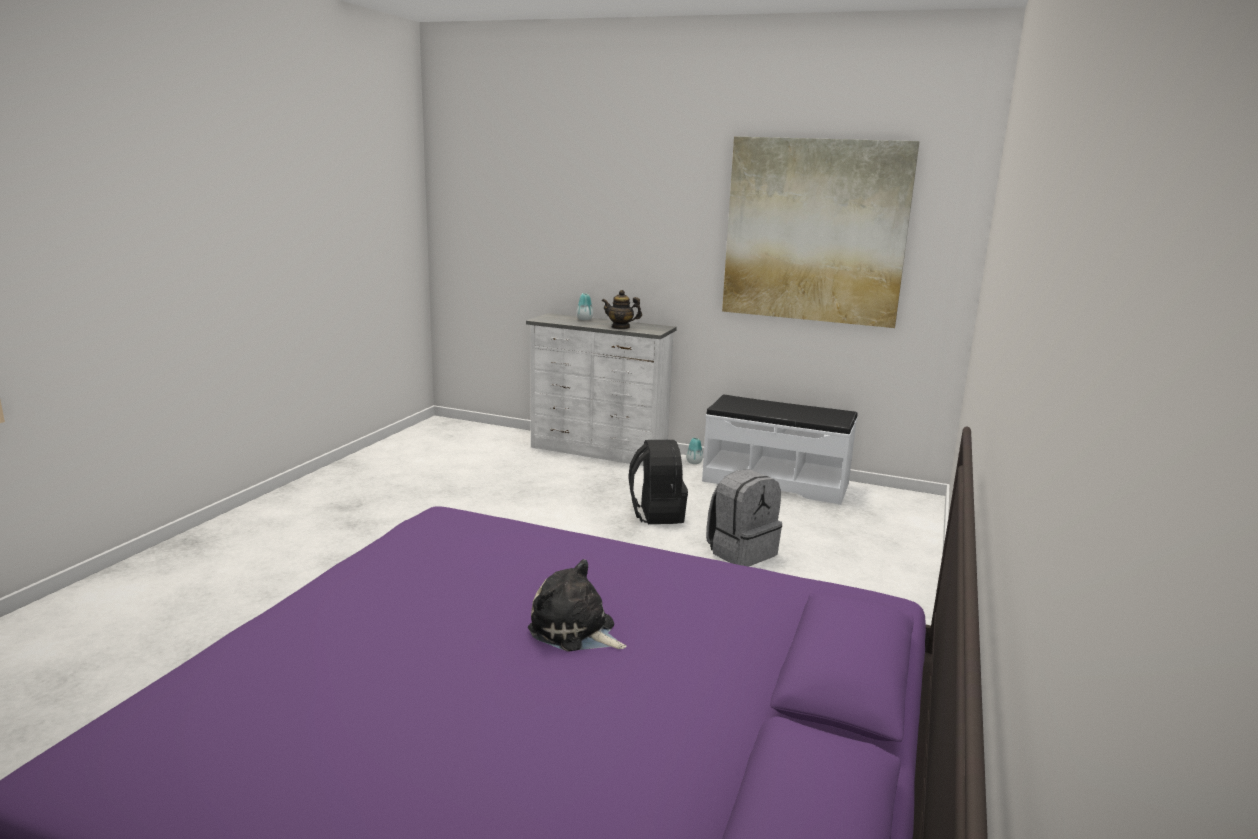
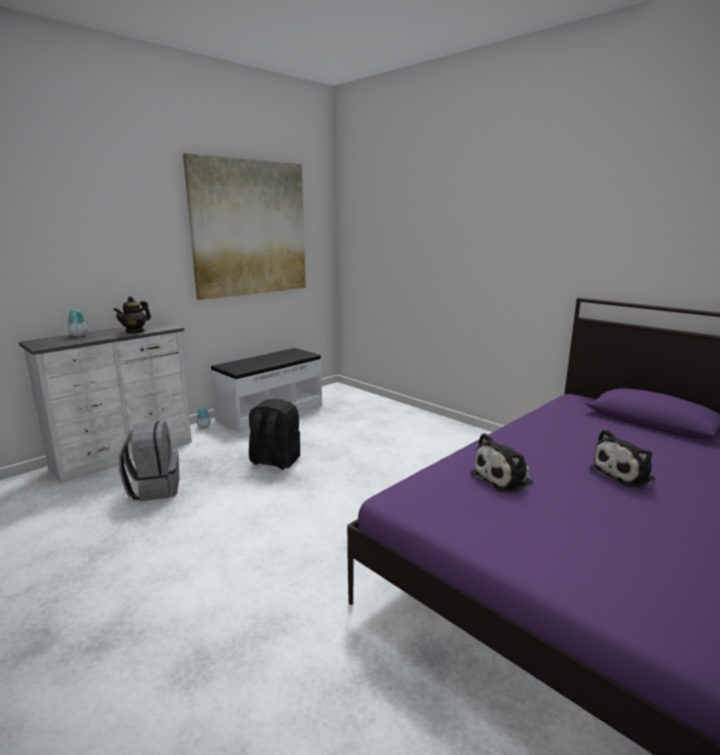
camera: 65 degrees left, 0 degrees up
grey backpack [706,469,782,567] -> grey backpack moved to [119,421,180,501]
none -> plush toy [470,433,533,493]

